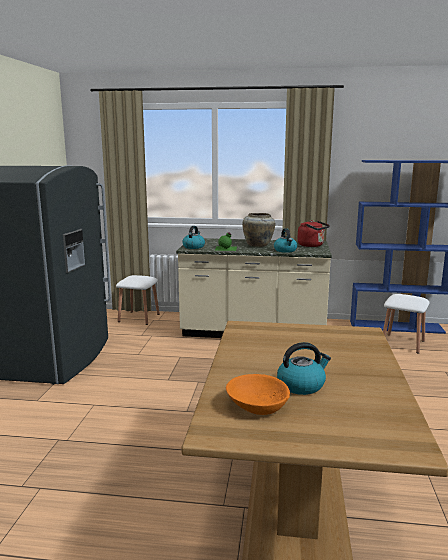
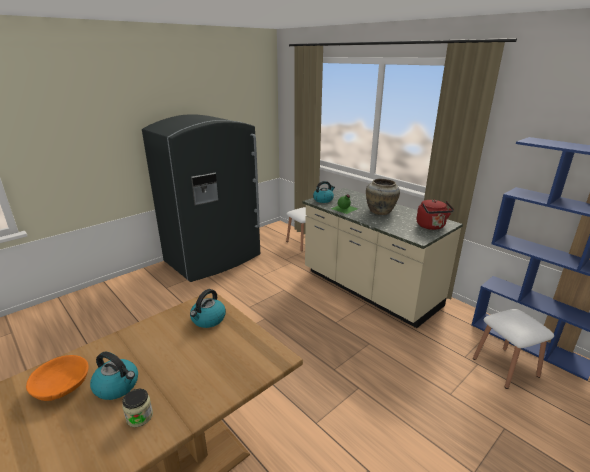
camera: 40 degrees right, 10 degrees up
kettle [274,228,297,253] -> kettle moved to [190,289,226,328]
none -> jar [122,389,153,427]

